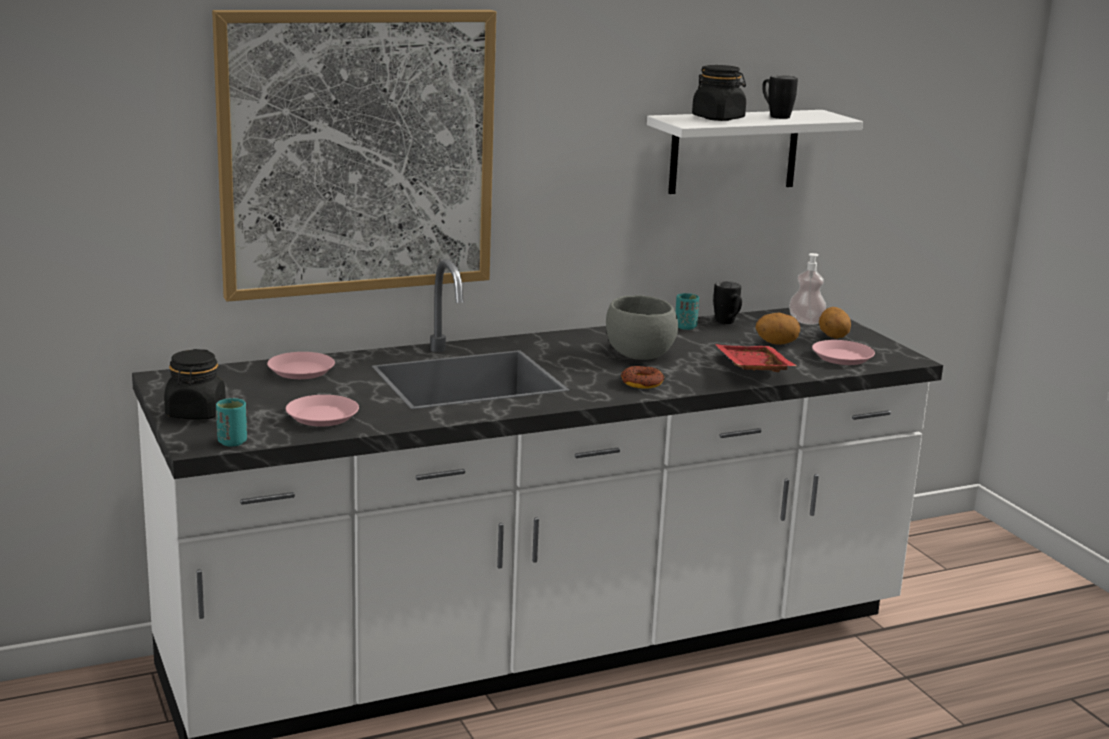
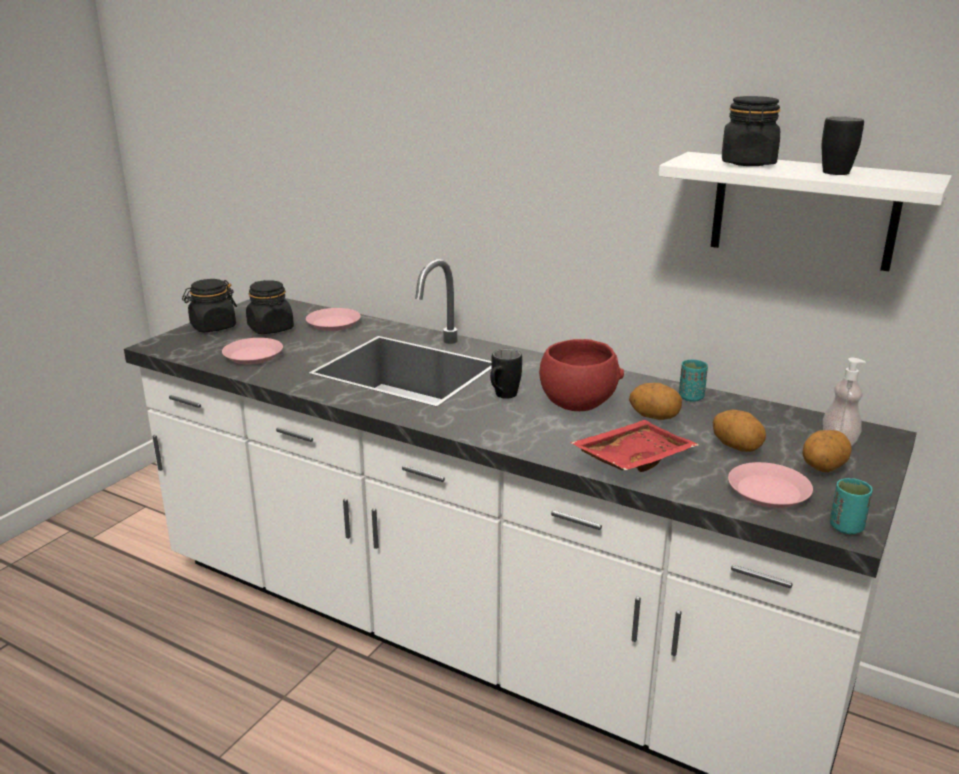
camera: 55 degrees right, 5 degrees up
picture [212,10,496,302] -> none
turquoise cup [216,398,247,446] -> turquoise cup moved to [830,478,872,534]
grey bowl [606,295,678,360] -> red bowl [539,339,624,411]
donut [621,366,665,389] -> none
black mug [713,281,742,324] -> black mug moved to [490,349,522,399]
none -> black jar [246,280,294,334]
none -> potato [629,383,682,420]

